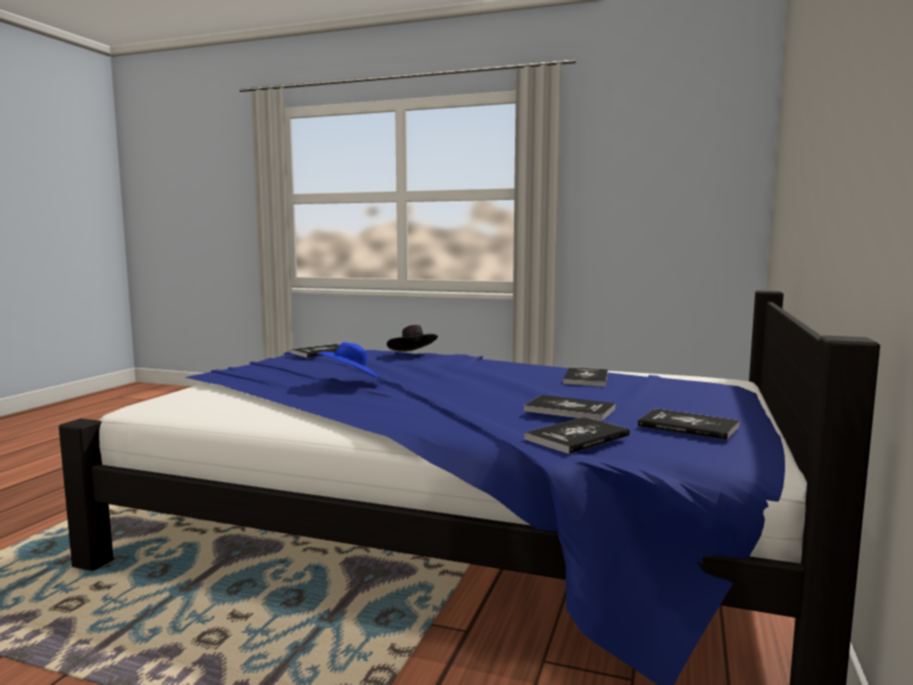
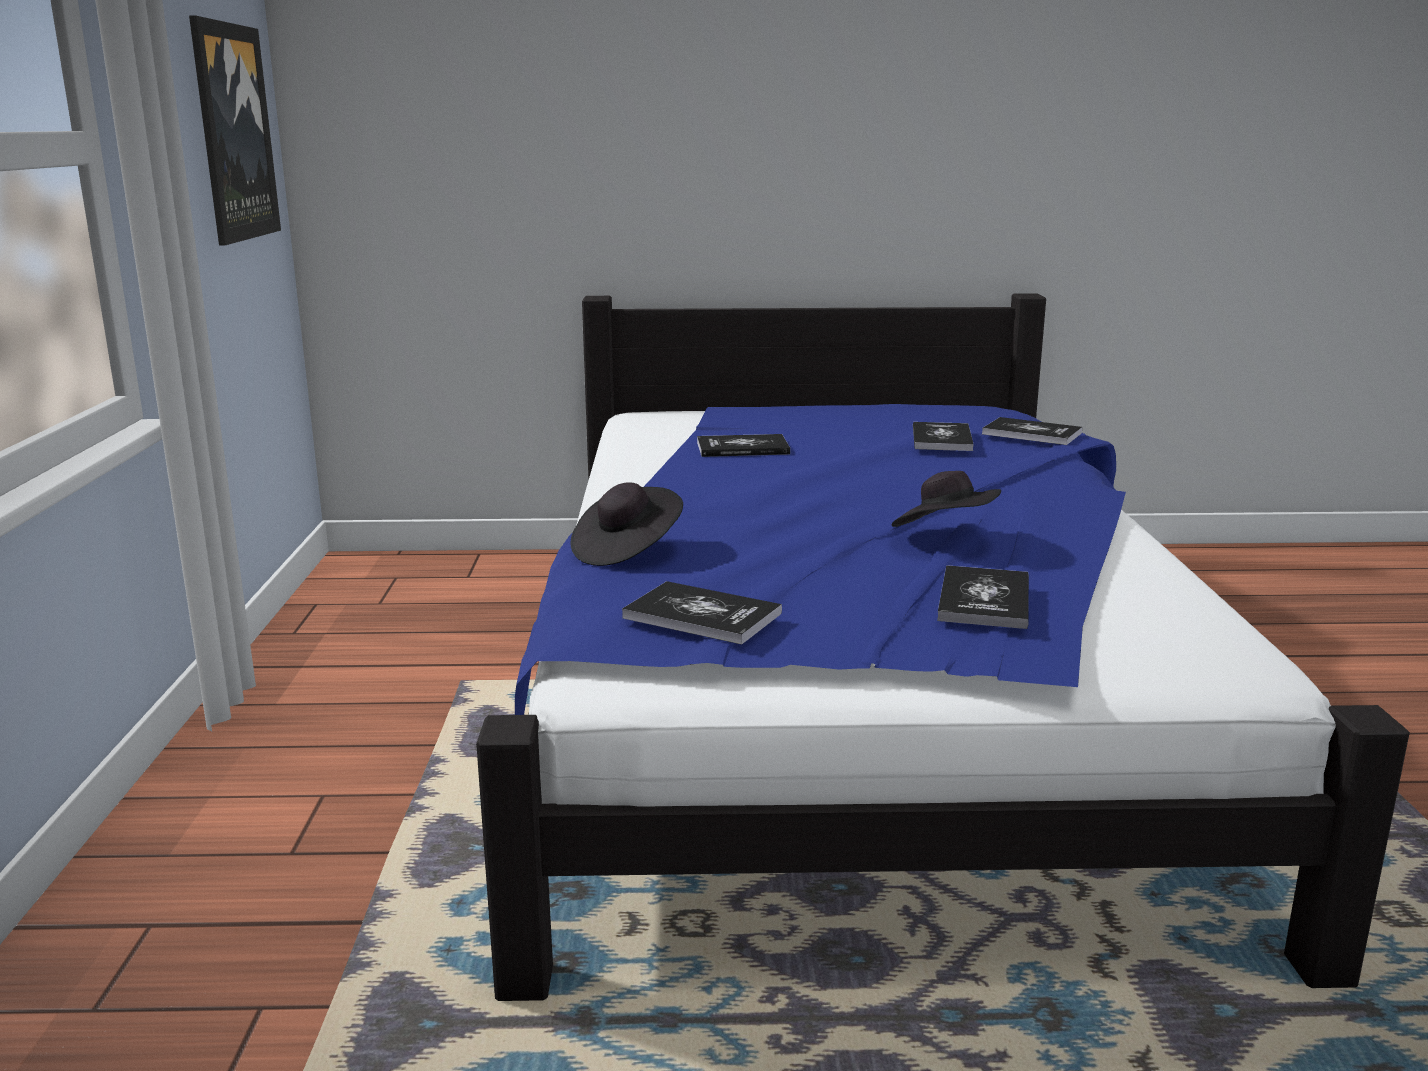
camera: 110 degrees left, 10 degrees up
blue hat [317,342,382,380] -> black hat [892,471,1001,527]
book [638,408,740,440] -> book moved to [937,565,1029,629]
none -> picture [189,16,281,245]

